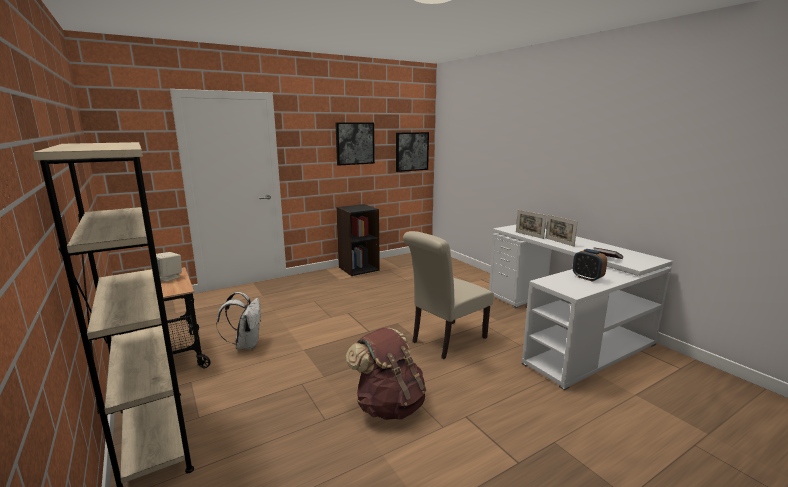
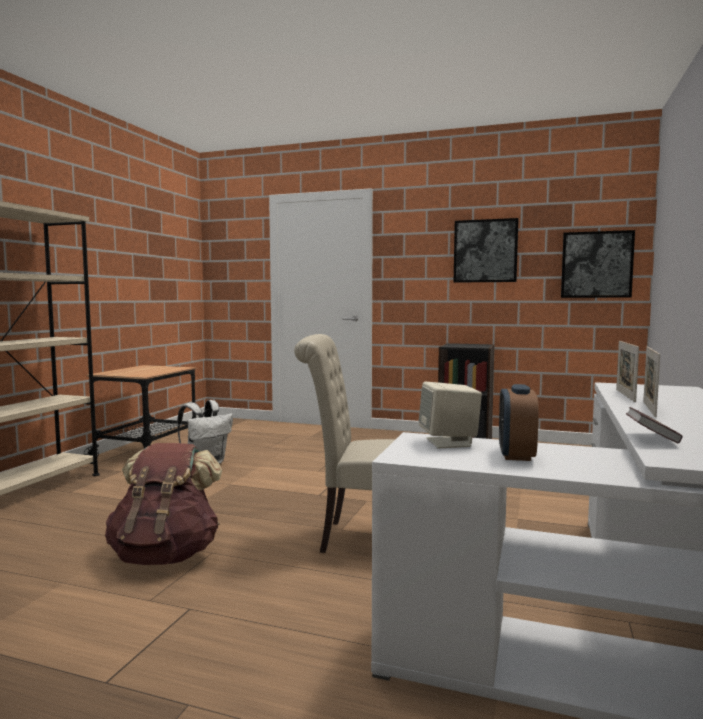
camera: 50 degrees right, 10 degrees down
beige speaker [150,252,182,282] -> beige speaker moved to [419,382,482,448]

